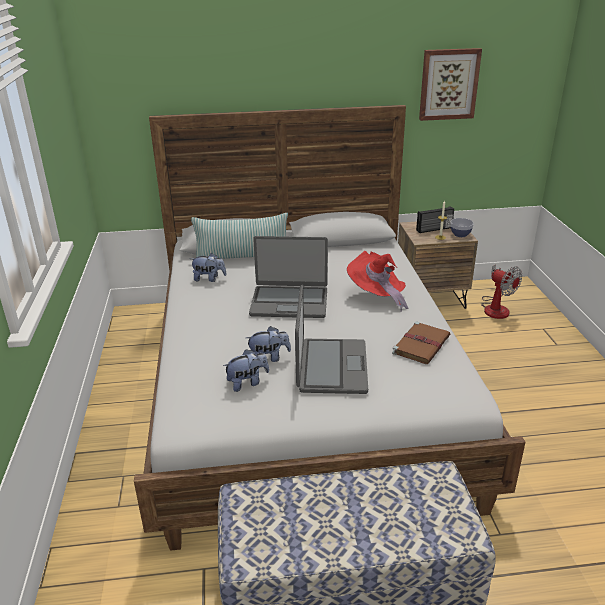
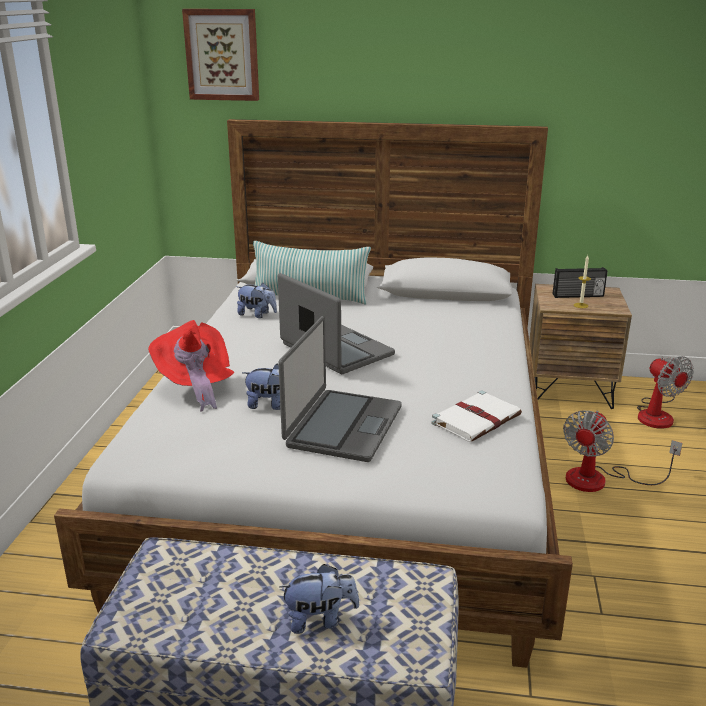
camera: 15 degrees right, 5 degrees down
plush toy [223,349,269,392] -> plush toy moved to [279,564,359,634]
laptop [249,236,328,318] -> laptop turned 150 degrees counterclockwise [278,273,395,374]
red hat [347,251,408,312] -> red hat moved to [148,320,234,412]
brown book [392,321,450,364] -> white book [431,391,522,442]
picture [419,48,482,121] -> picture moved to [182,9,259,101]
bowl [450,218,474,237] -> none
none -> fan [563,411,682,492]

